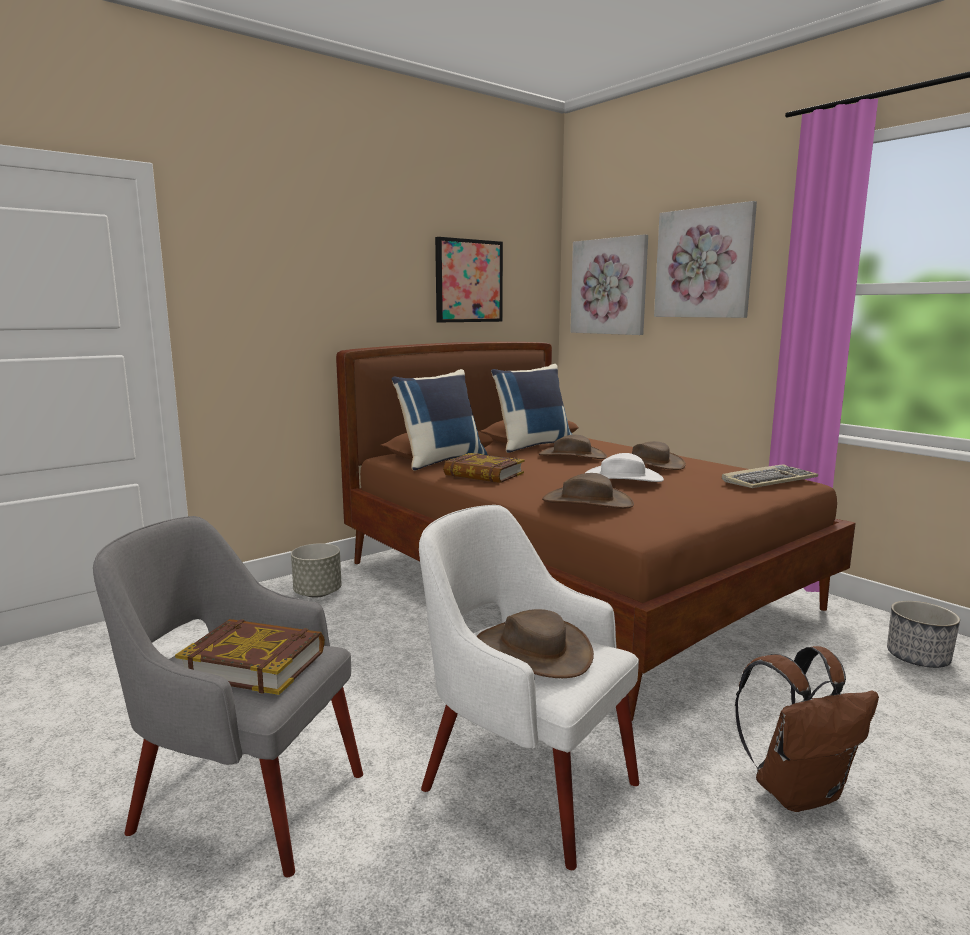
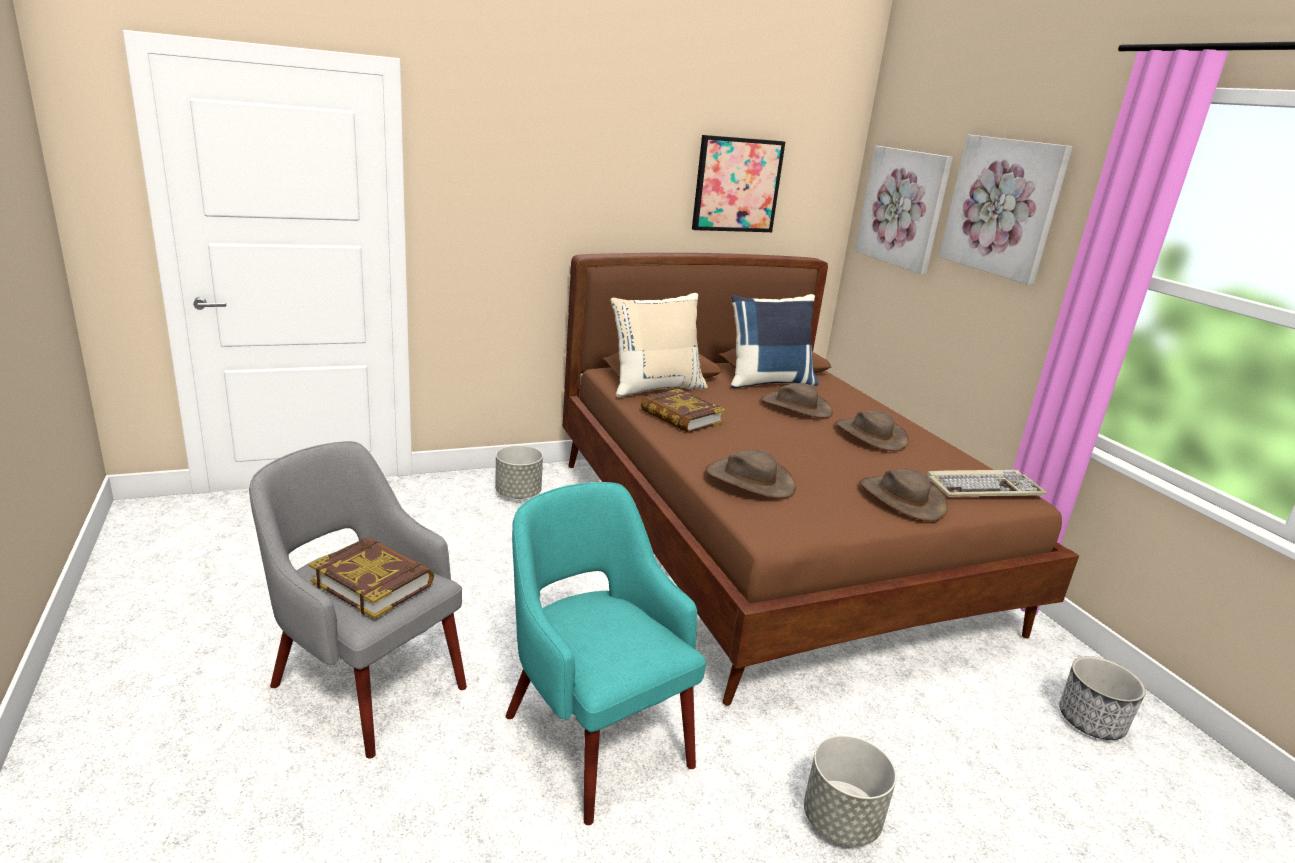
camera: 15 degrees right, 10 degrees up
blue pillow [391,369,488,471] -> beige pillow [610,293,708,398]
white armchair [419,505,639,870] -> turquoise armchair [506,482,706,825]
brown hat [477,609,594,678] -> brown hat moved to [860,469,948,521]
white hat [585,453,664,482] -> none
brown backpack [735,646,879,812] -> grey planter [804,735,896,846]

